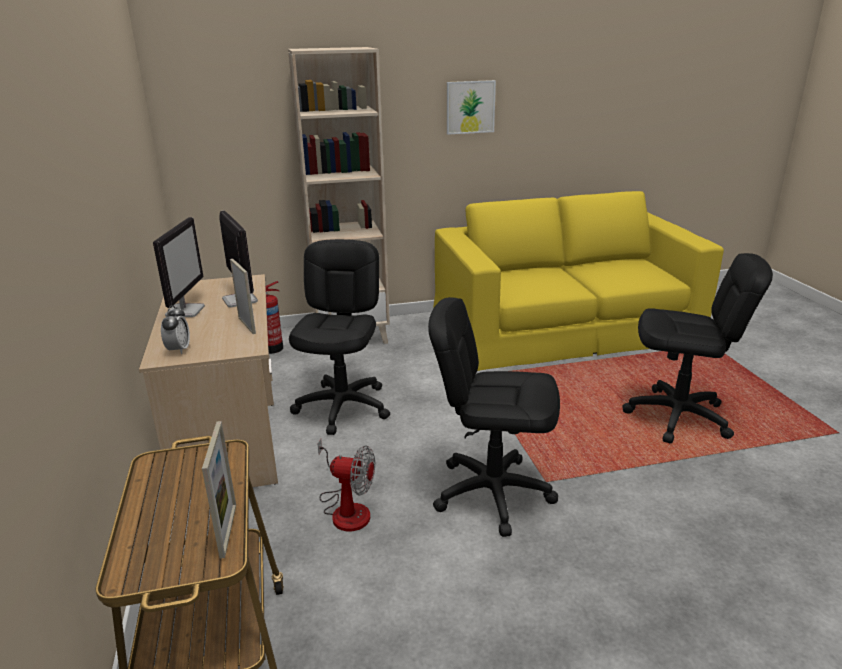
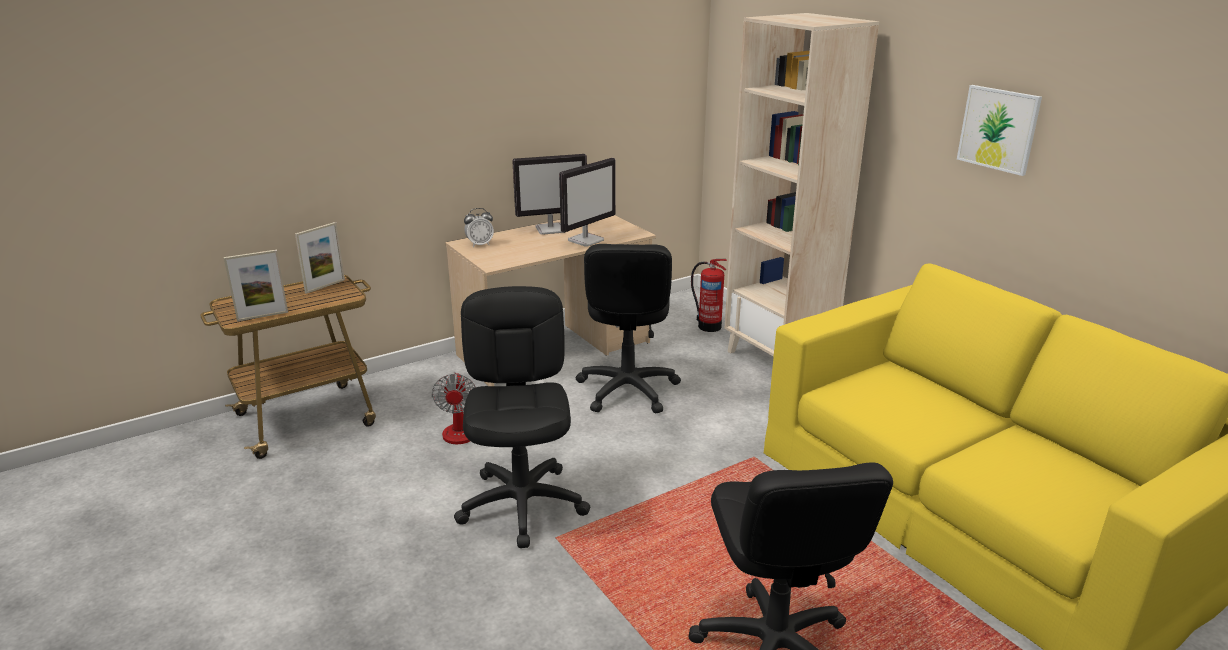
camera: 70 degrees right, 0 degrees up
picture frame [230,259,256,334] -> picture frame moved to [295,222,345,294]
black office chair [289,239,390,435] -> black office chair turned 105 degrees clockwise [576,244,681,413]

